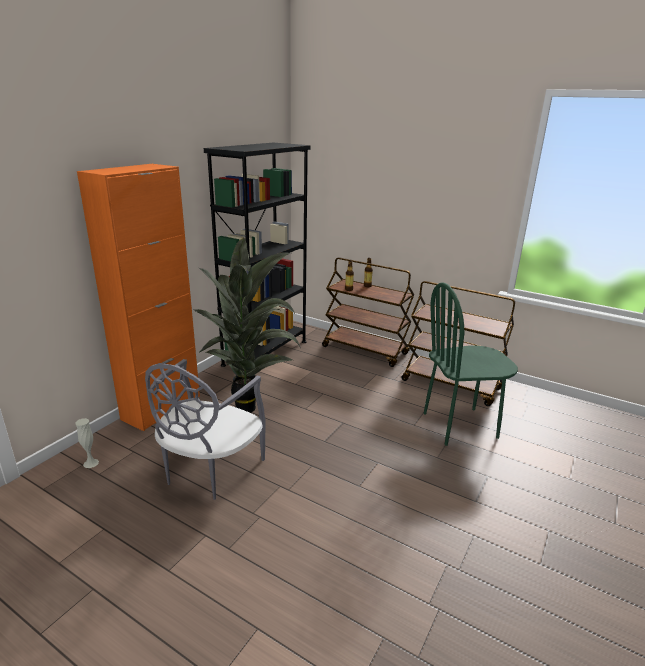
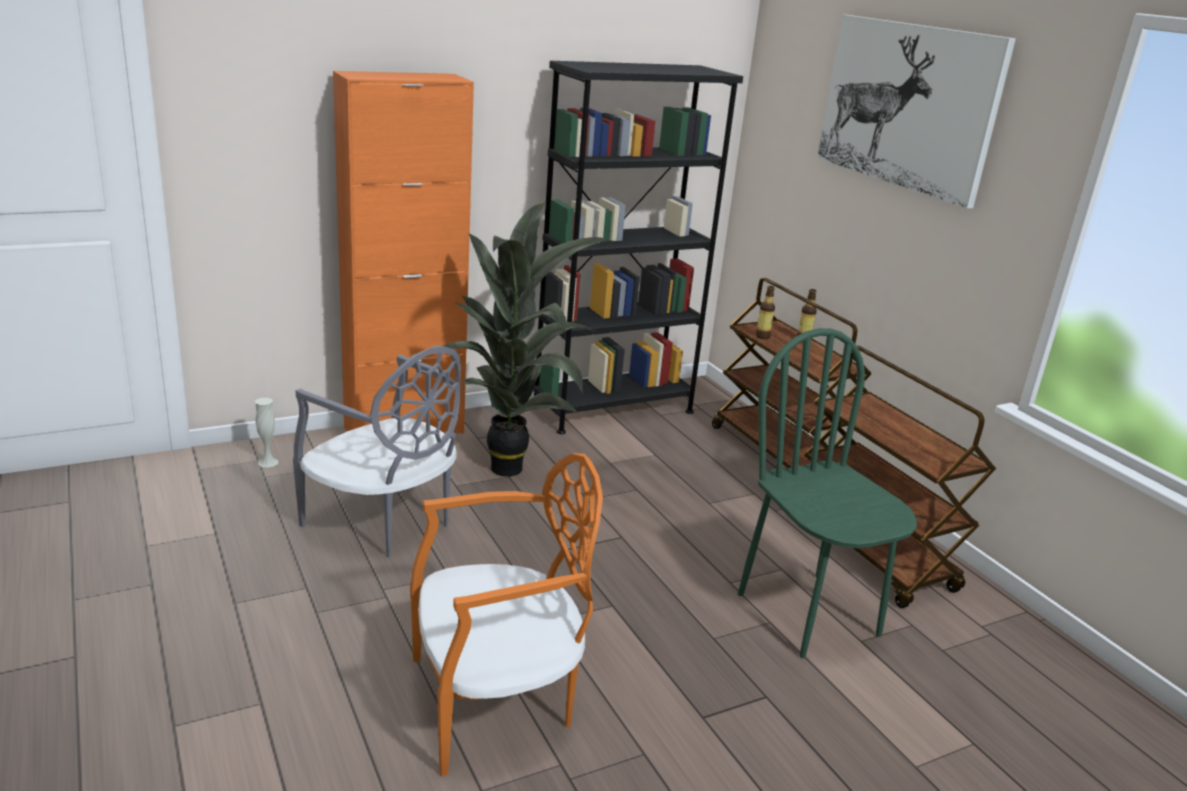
camera: 30 degrees right, 0 degrees up
grey chair [145,359,266,500] -> grey chair turned 105 degrees counterclockwise [293,346,461,558]
green chair [424,283,518,446] -> green chair turned 45 degrees clockwise [738,328,917,658]
none -> orange chair [410,453,603,776]
none -> picture [817,15,1016,208]

